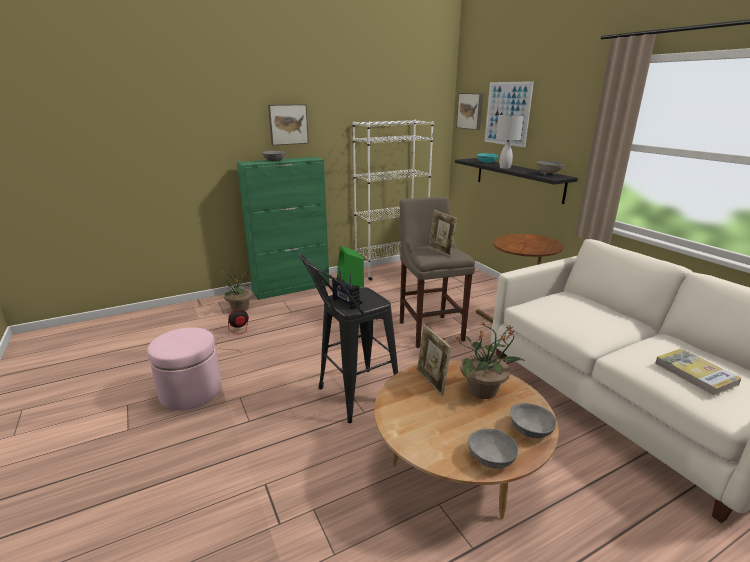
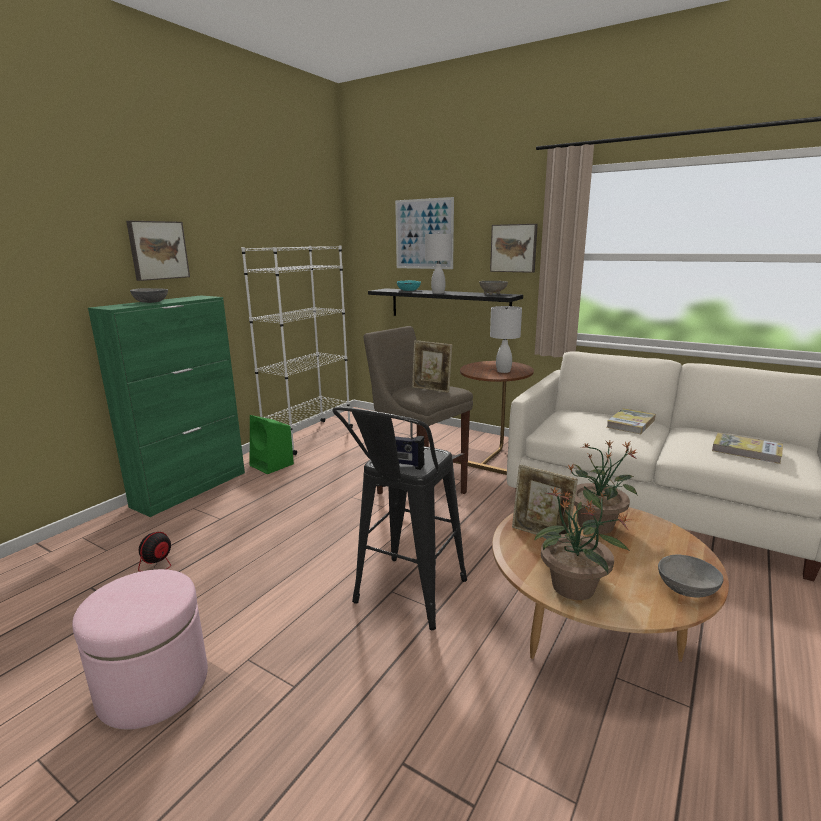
camera: 30 degrees left, 5 degrees down
potted plant [221,267,253,311] -> potted plant moved to [534,486,633,600]
picture [456,93,483,130] -> picture moved to [490,224,538,273]
grey bowl [510,403,556,438] -> none
none -> white table lamp [490,306,522,373]
none -> book [606,408,656,434]

